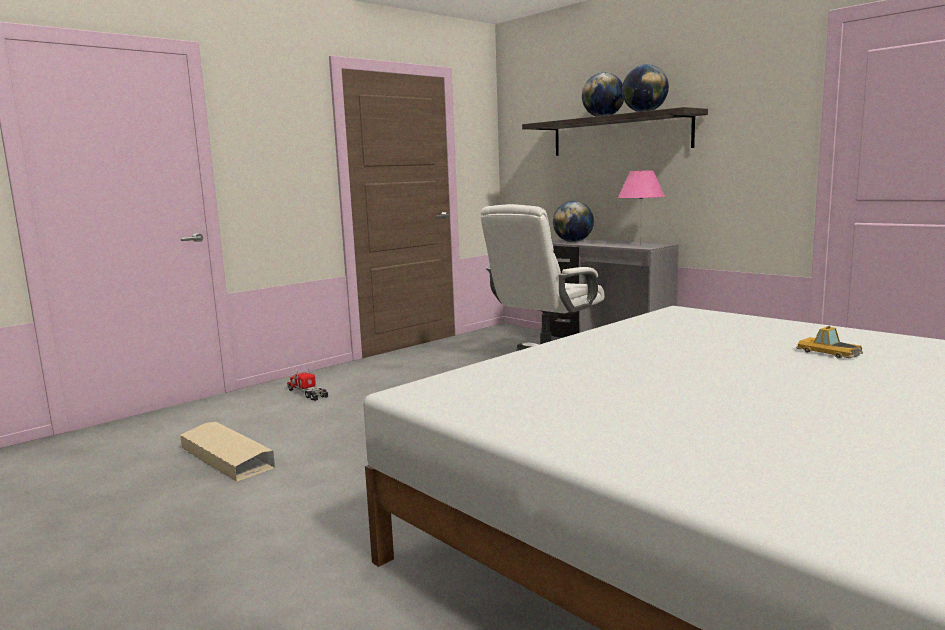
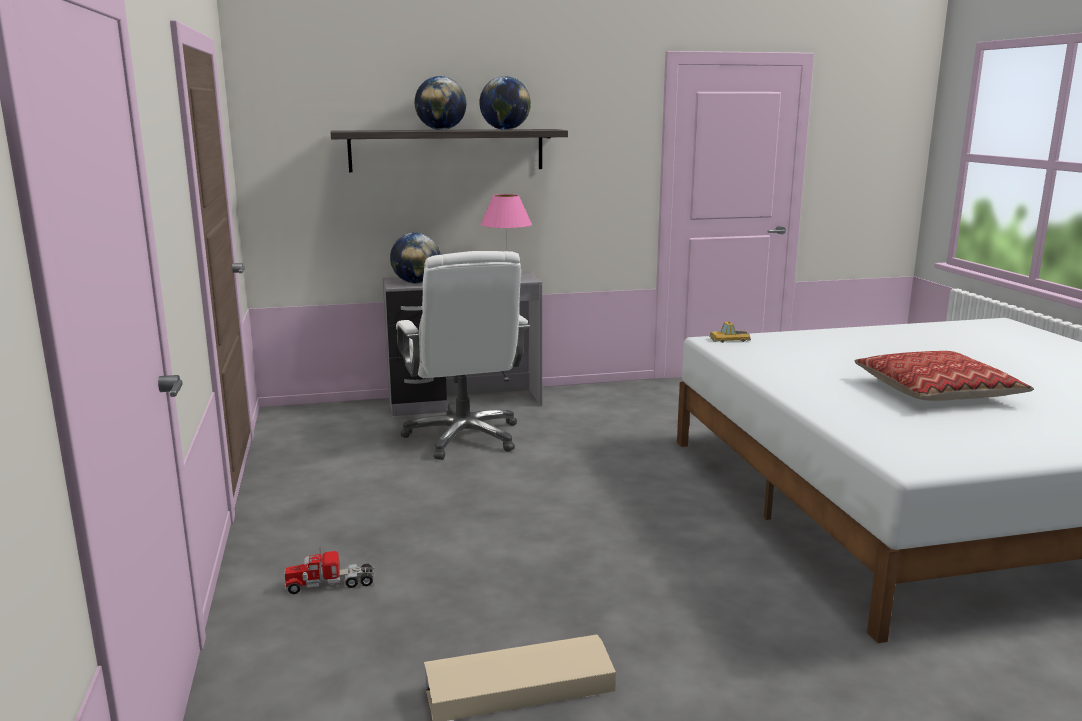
camera: 60 degrees left, 5 degrees up
toy car [796,326,863,358] -> toy car moved to [709,321,751,343]
none -> pillow [855,351,1034,401]

